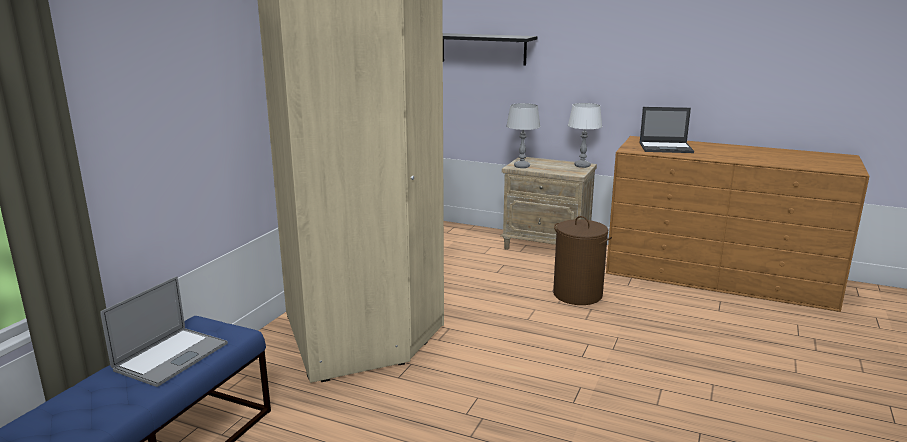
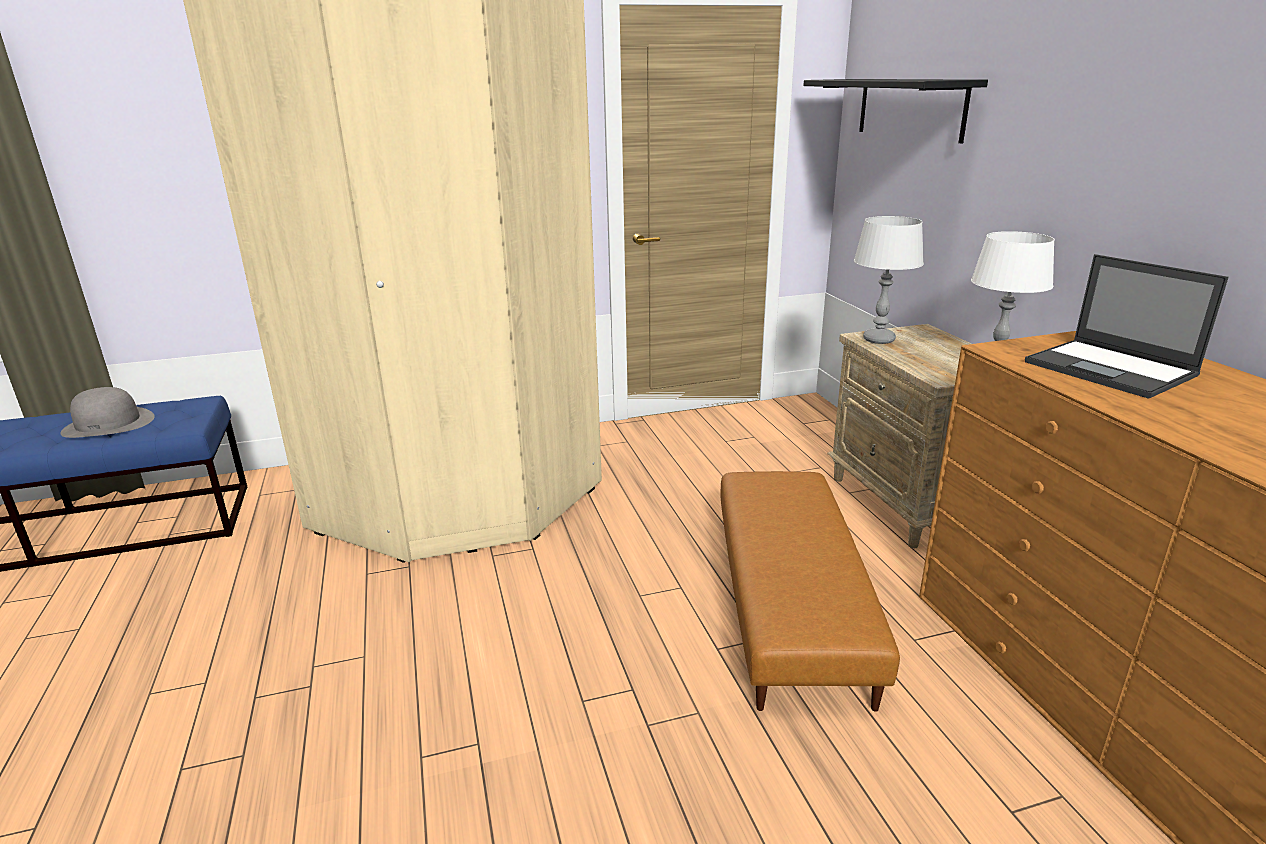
camera: 50 degrees right, 5 degrees up
laptop [100,276,228,387] -> grey hat [61,387,155,438]
brown laundry basket [553,216,612,305] -> brown ottoman [721,471,900,712]

